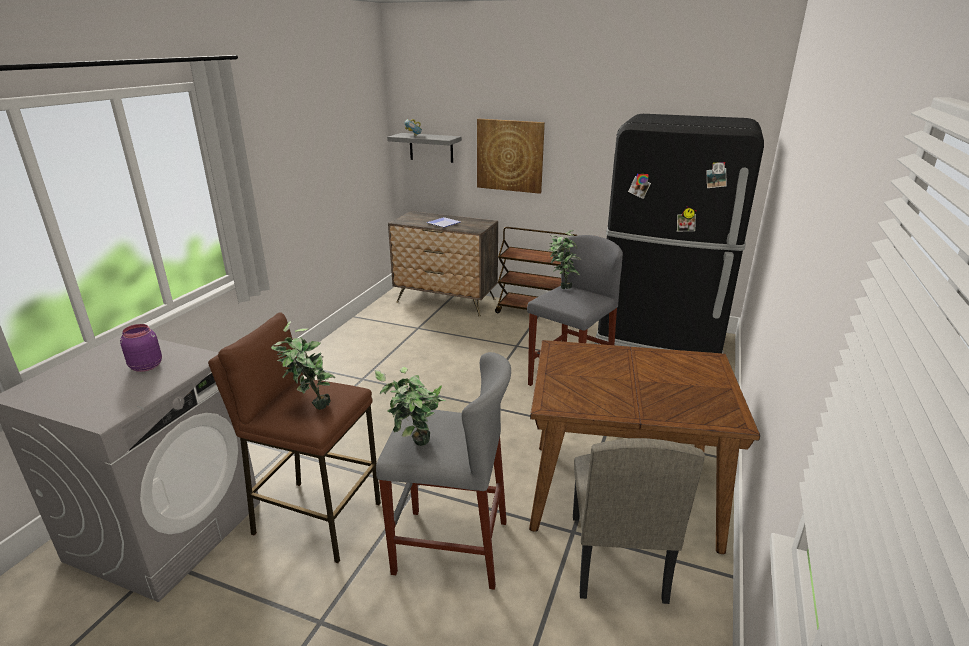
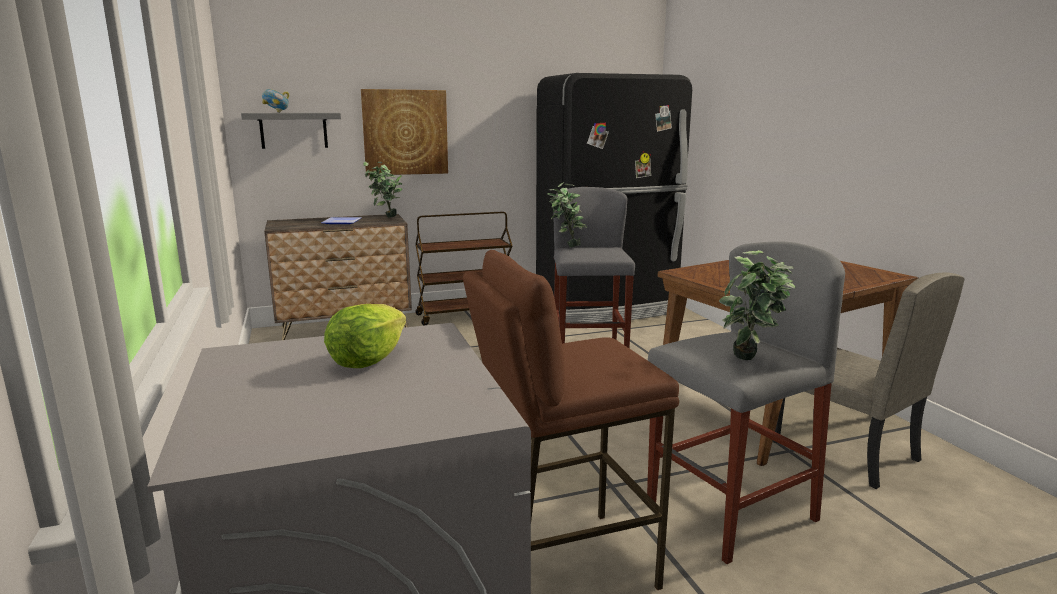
camera: 40 degrees left, 10 degrees down
purple jar [120,324,162,372] -> lettuce [324,304,406,368]
potted plant [271,321,335,410] -> potted plant moved to [363,162,403,218]

